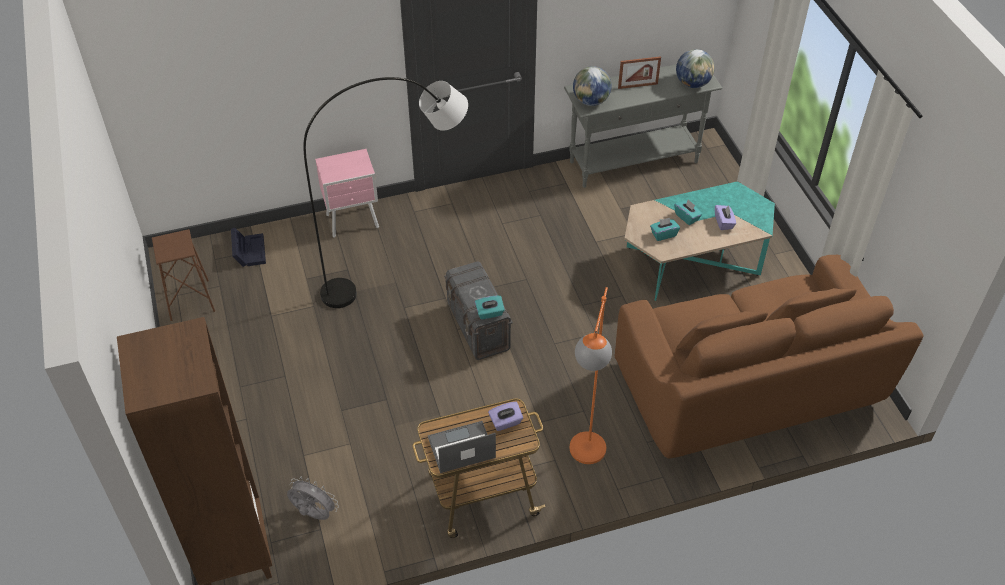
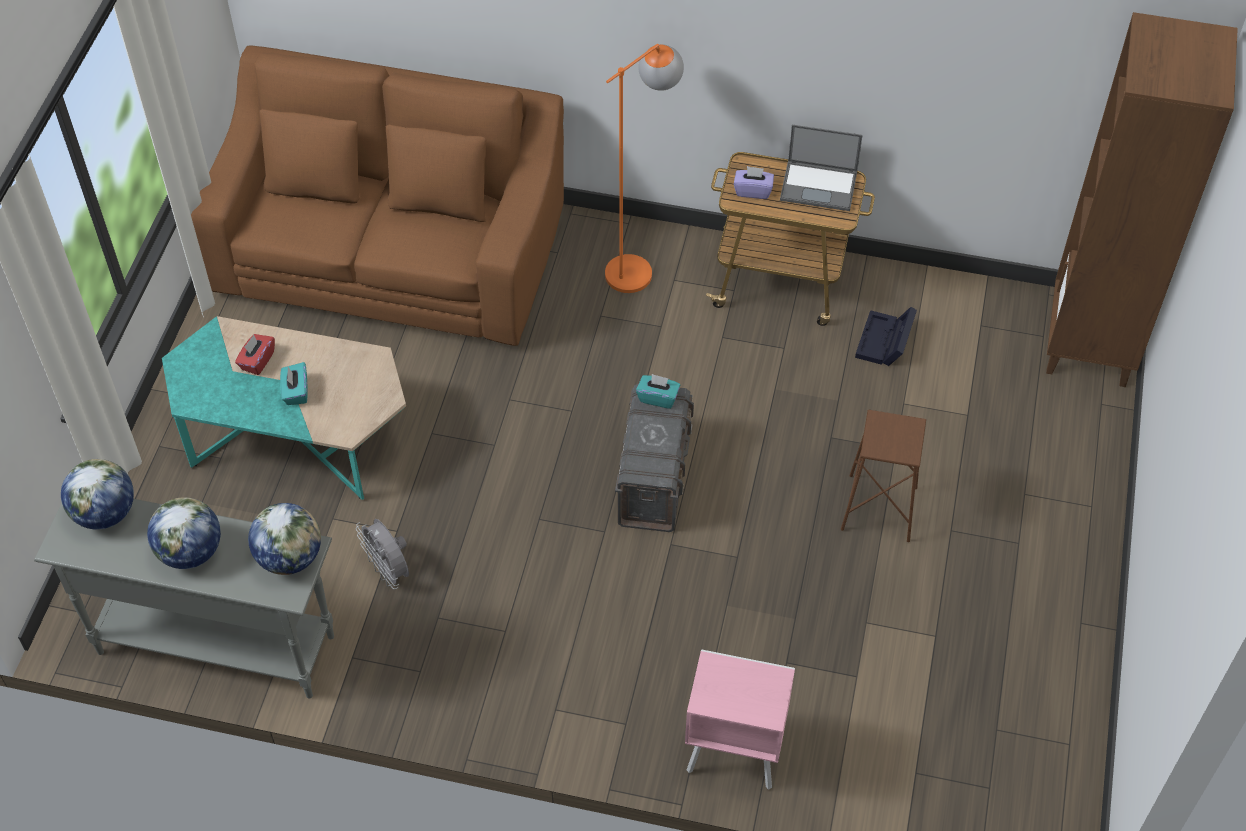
camera: 150 degrees left, 5 degrees up
brown stool [152,229,215,321] -> brown stool moved to [841,410,926,542]
black storage box [231,227,266,267] -> black storage box moved to [855,307,917,366]
grey fan [287,477,339,520] -> grey fan moved to [356,519,409,589]
grey floor lamp [303,77,468,308] -> none
picture frame [618,56,661,89] -> globe [147,497,221,569]
turquoise tissue box [650,218,680,241] -> none
purple tissue box [715,205,736,230] -> red tissue box [235,334,275,375]

